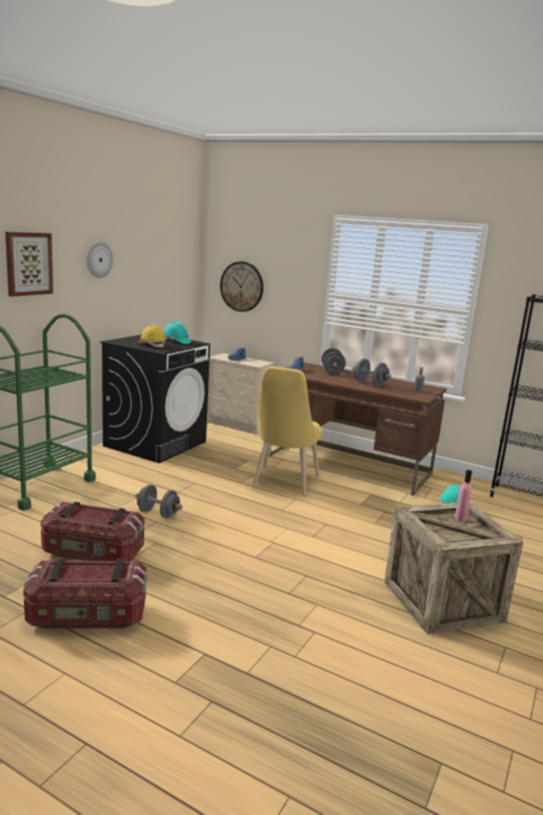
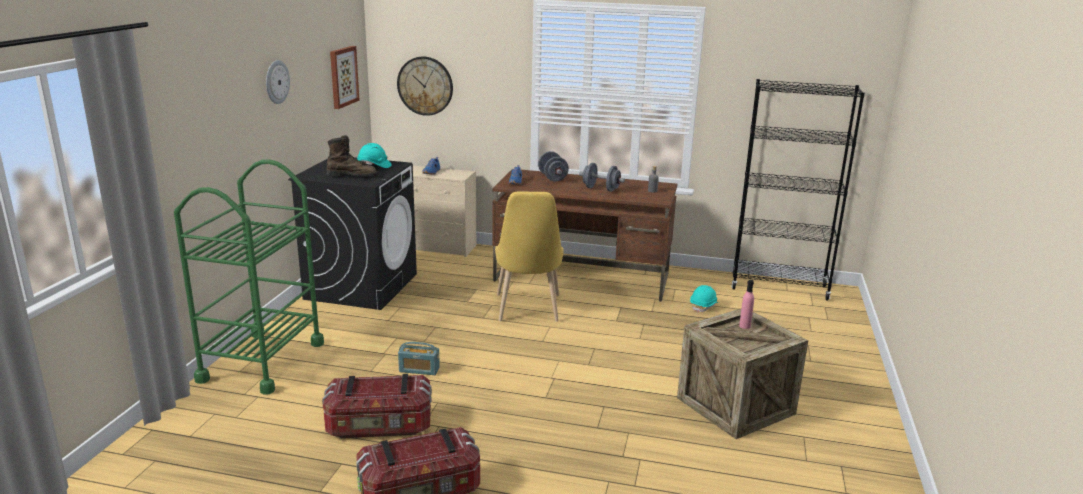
camera: 15 degrees left, 5 degrees up
picture [5,232,53,297] -> picture moved to [330,46,360,109]
grey dumbbell [135,484,182,519] -> radio [398,342,440,375]
yellow hard hat [138,325,166,348] -> brown boot [326,135,378,177]

